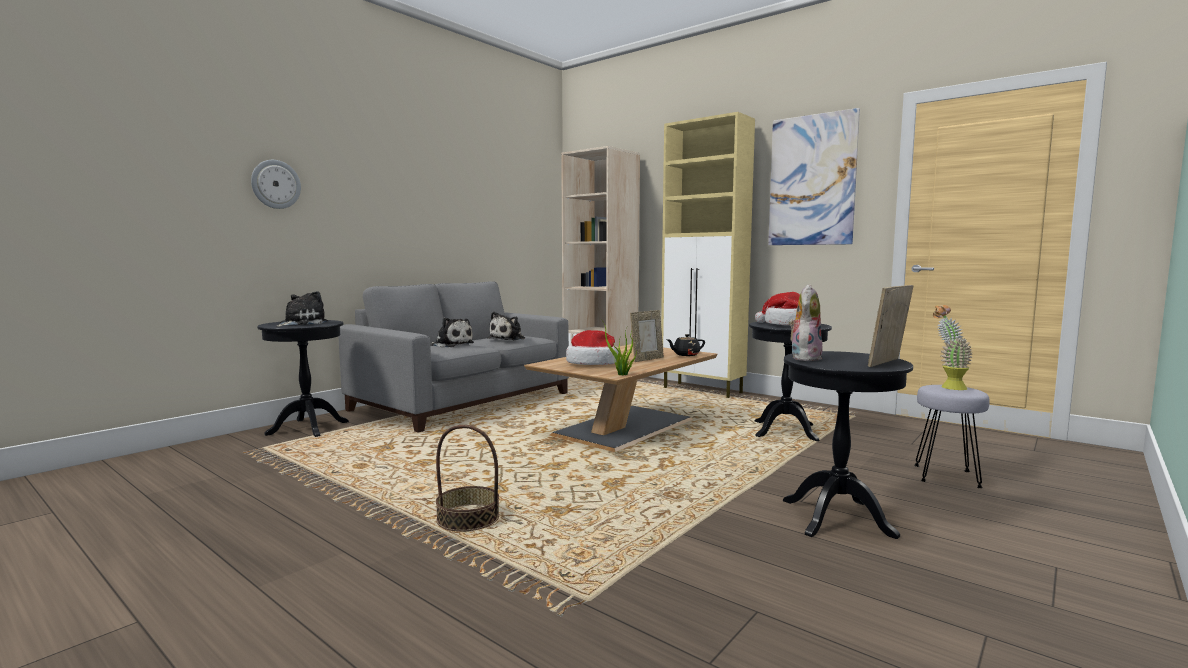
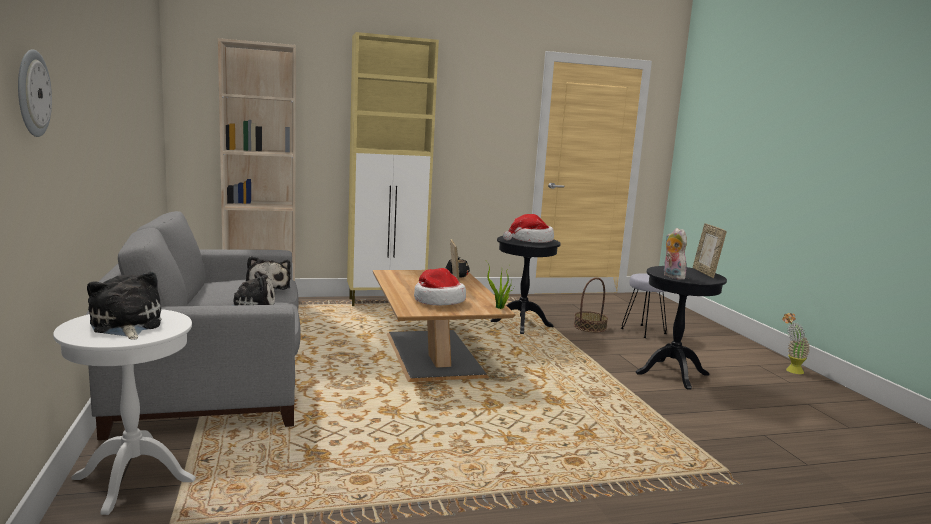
camera: 55 degrees left, 5 degrees up
black side table [257,320,349,437] -> white side table [53,309,196,515]
basket [436,425,499,532] -> basket moved to [574,277,608,332]
picture [768,108,860,245] -> none
potted plant [933,305,972,390] -> potted plant moved to [782,313,810,374]

